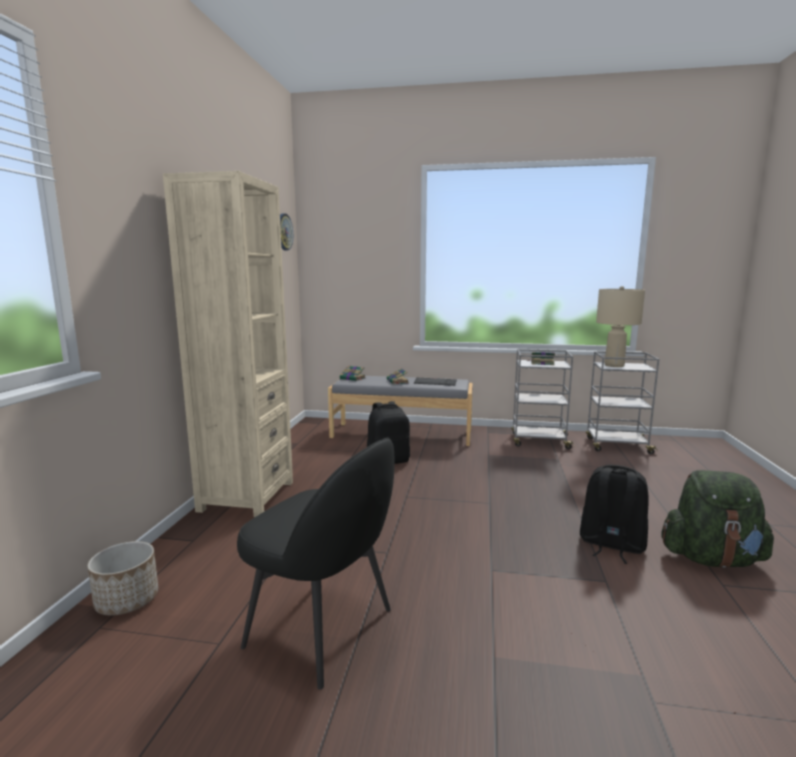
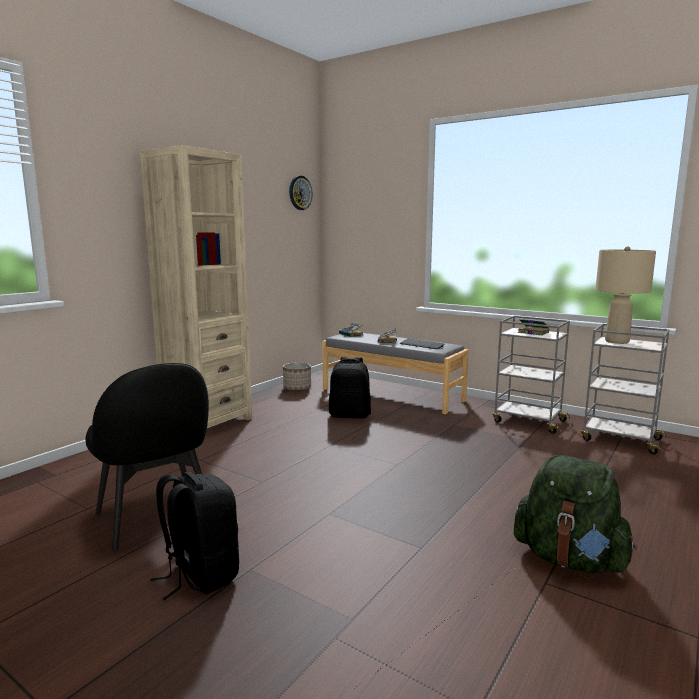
camera: 25 degrees right, 0 degrees up
planter [87,541,158,616] -> planter moved to [283,362,311,391]
black backpack [580,465,649,564] -> black backpack moved to [150,472,239,600]

